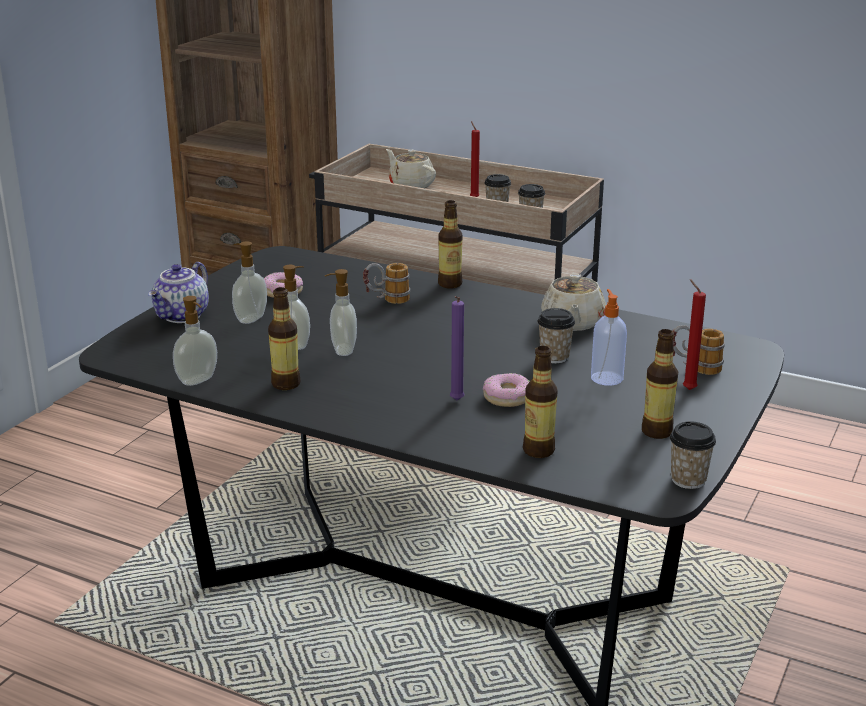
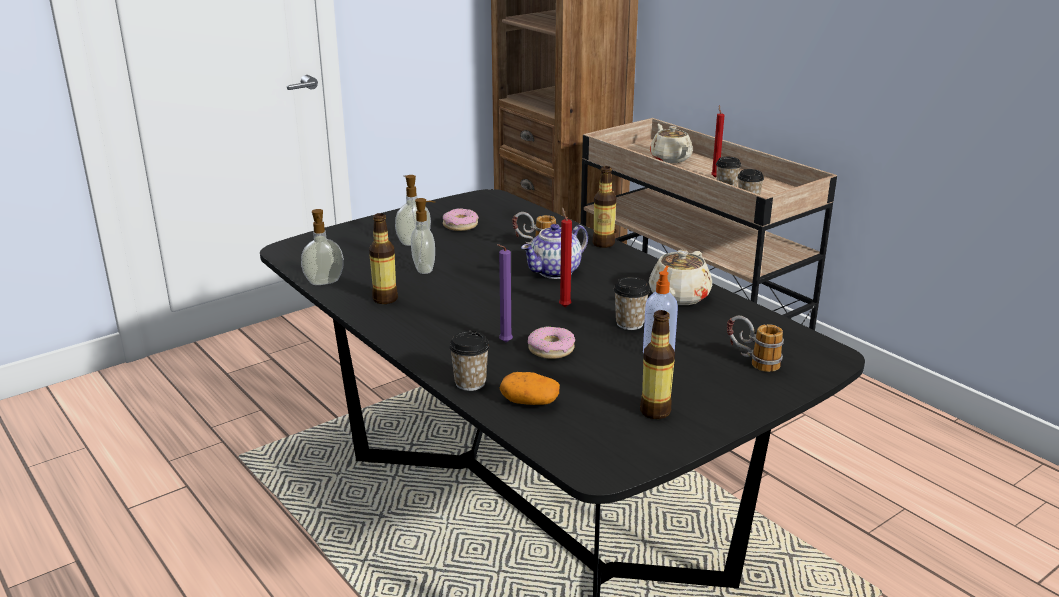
camera: 25 degrees right, 0 degrees up
teapot [148,262,209,323] -> teapot moved to [521,224,588,279]
soap dispenser [325,269,357,356] -> none
bottle [523,346,558,458] -> potato [499,372,560,405]
cup [670,421,716,489] -> cup moved to [449,331,490,391]
red candle [683,279,706,390] -> red candle moved to [559,207,572,307]

